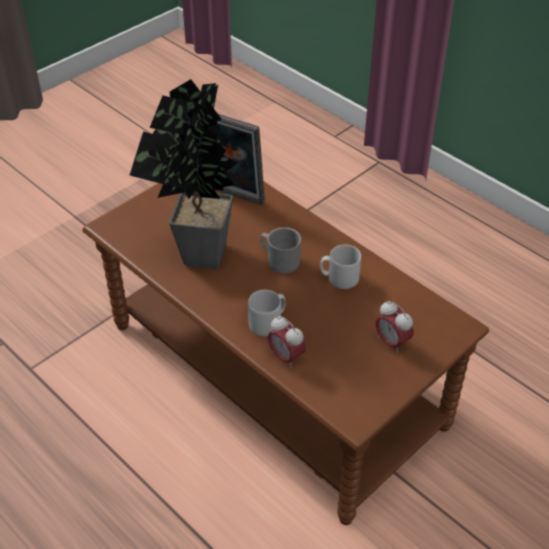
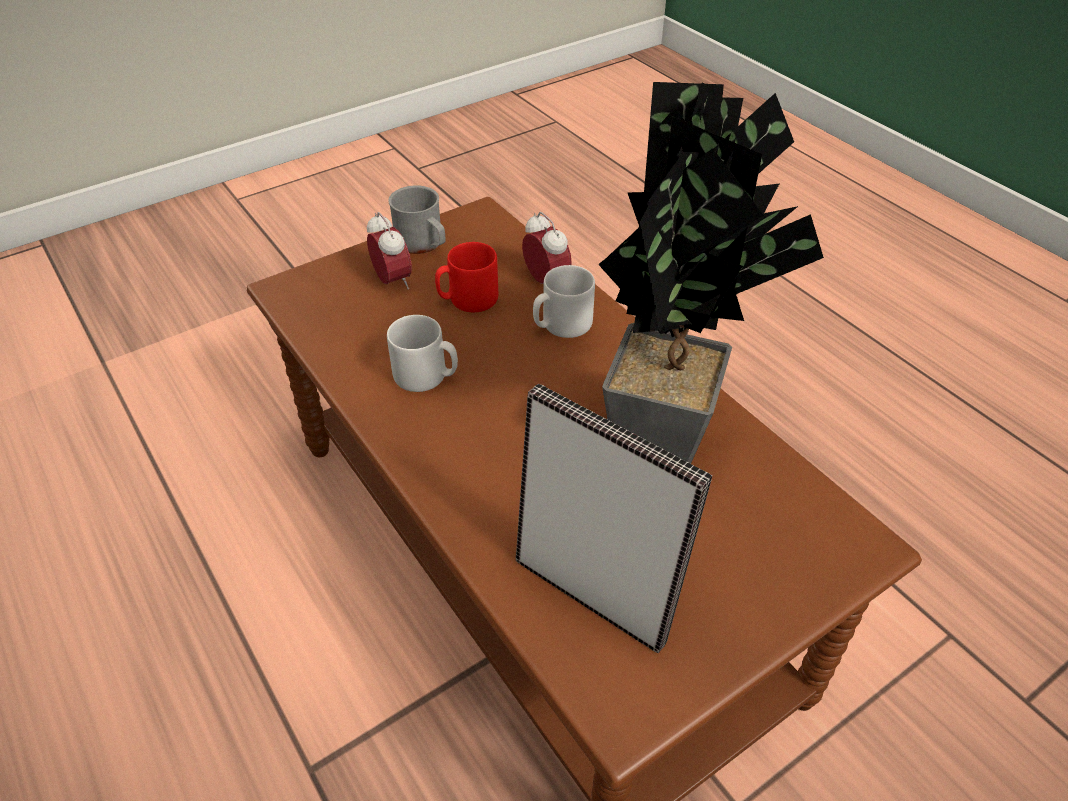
camera: 170 degrees left, 0 degrees up
grey mug [260,227,301,274] -> grey mug moved to [388,185,446,254]
none -> red mug [435,242,498,312]

